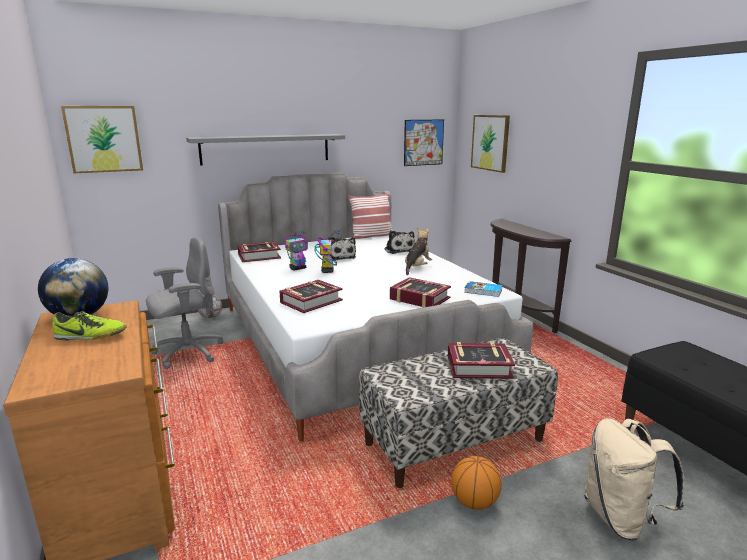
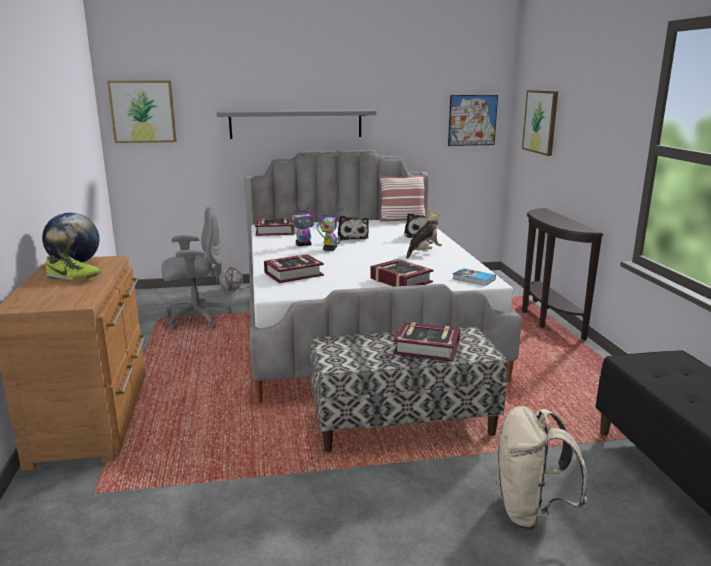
camera: 15 degrees right, 0 degrees up
basketball [451,456,502,510] -> none

